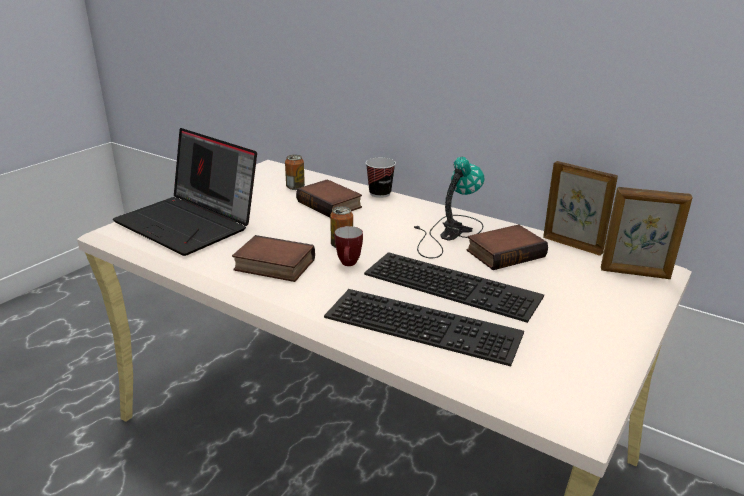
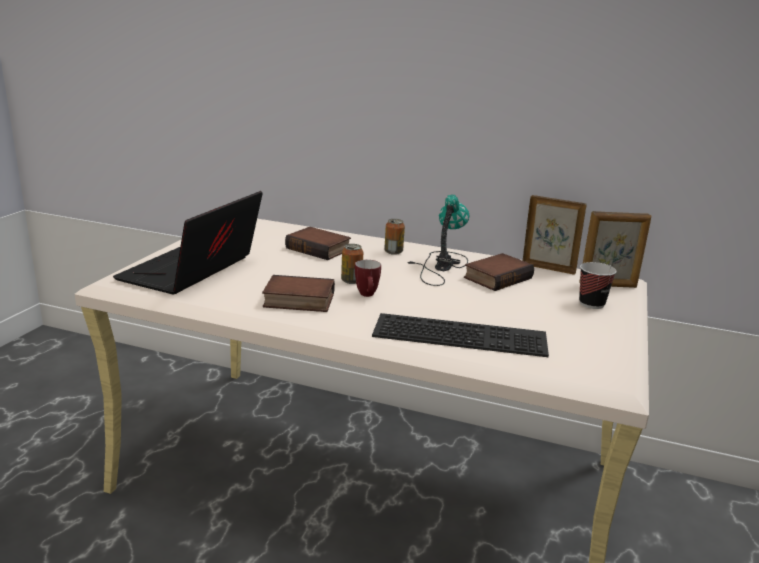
camera: 15 degrees left, 5 degrees down
laptop [113,128,257,256] -> laptop turned 90 degrees clockwise [113,191,263,294]
can [285,155,305,190] -> can moved to [384,219,405,255]
keyboard [364,252,544,323] -> none
cup [366,158,396,198] -> cup moved to [579,262,617,309]

